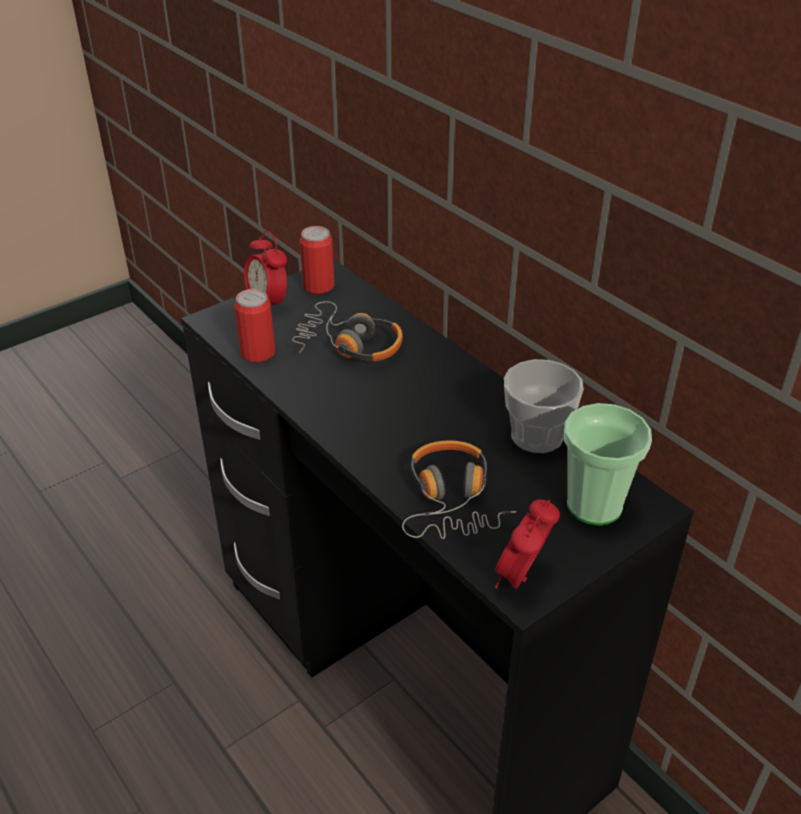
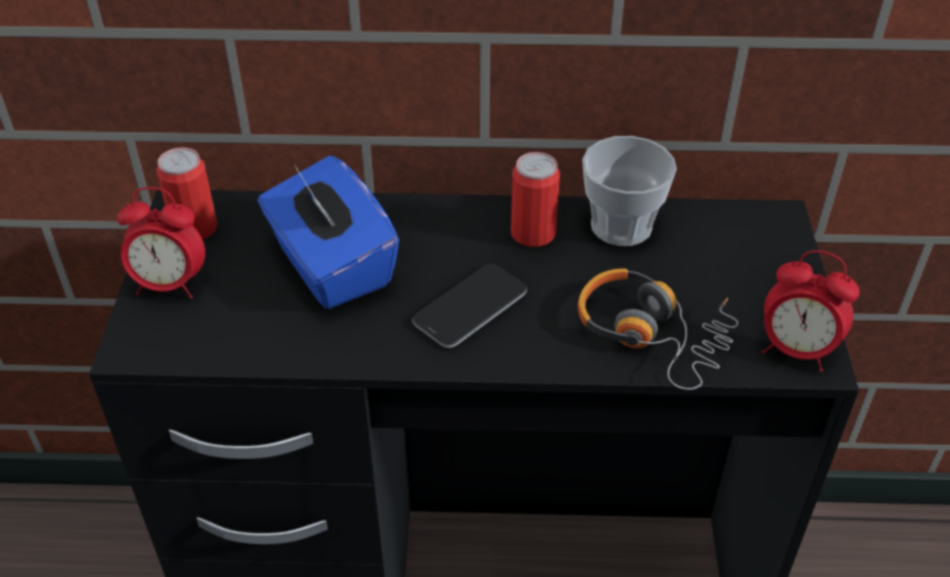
camera: 50 degrees left, 5 degrees up
can [234,289,275,362] -> can moved to [511,152,560,247]
headphones [292,301,403,361] -> blue tissue box [258,156,399,309]
alarm clock [495,499,560,589] -> alarm clock turned 45 degrees counterclockwise [762,250,860,372]
cup [564,403,652,526] -> none
none -> phone [412,264,527,348]

